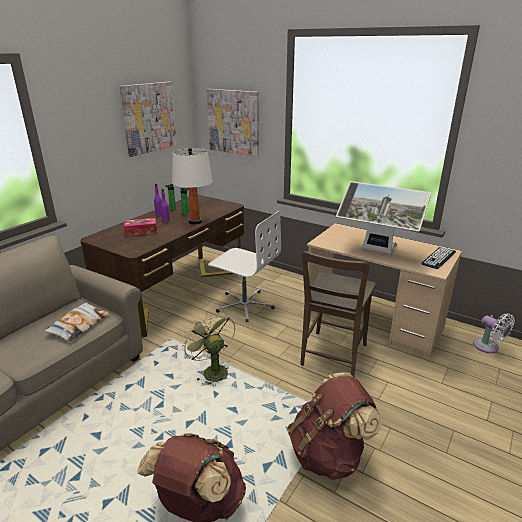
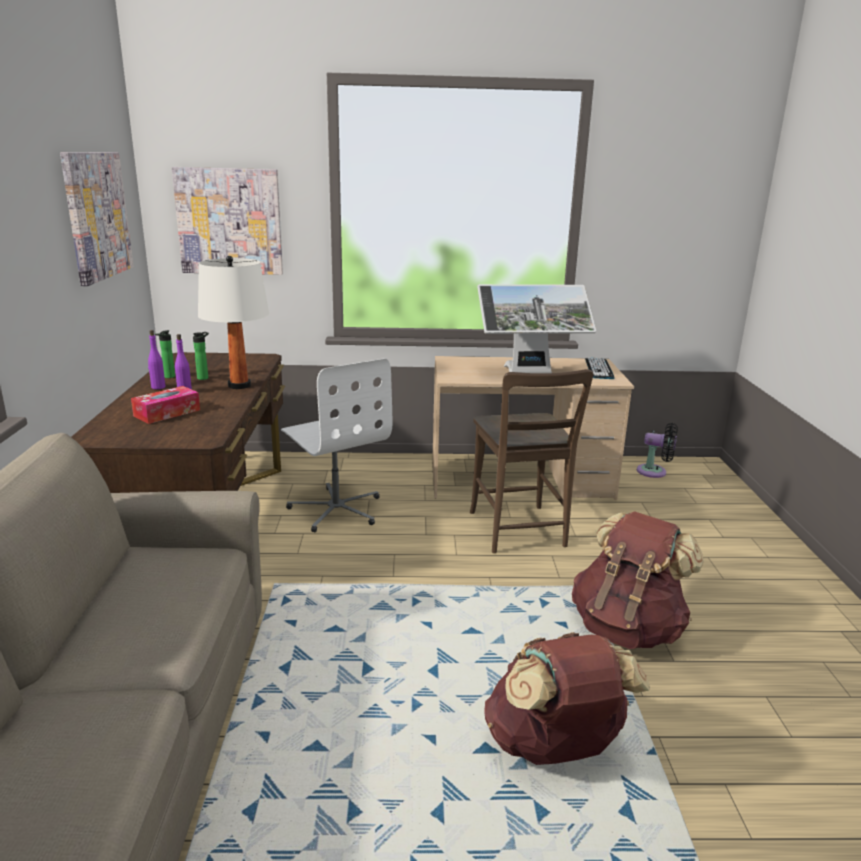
camera: 35 degrees left, 5 degrees down
pillow [44,302,110,342] -> none
green fan [182,311,235,386] -> none
white office chair [208,211,281,322] -> white office chair turned 60 degrees clockwise [281,358,392,533]
white fan [473,313,515,353] -> black fan [637,423,678,478]

